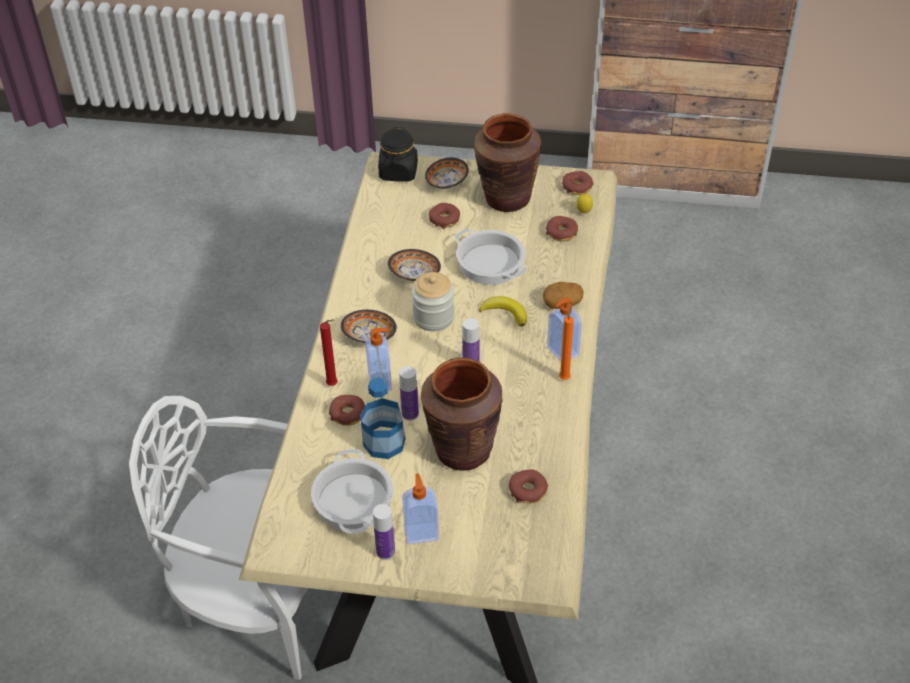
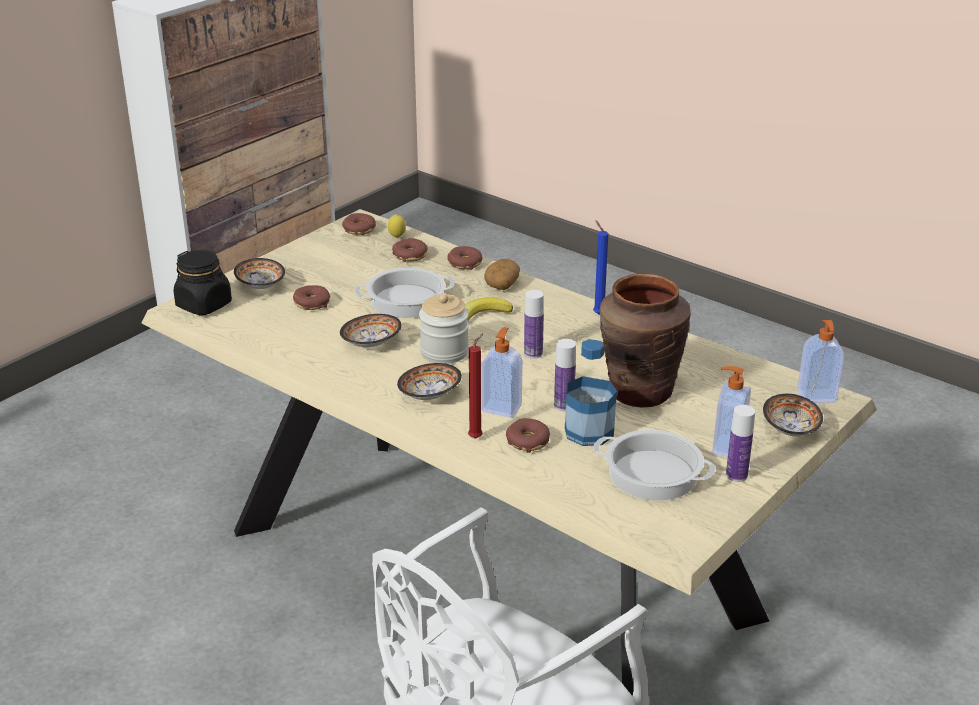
camera: 60 degrees left, 15 degrees down
brown vase [474,113,541,212] -> none
donut [509,469,548,503] -> donut moved to [447,246,483,270]
soap dispenser [547,297,582,361] -> soap dispenser moved to [797,320,844,403]
orange candle [559,305,574,380] -> blue candle [593,220,608,315]
none -> bowl [763,394,823,436]

